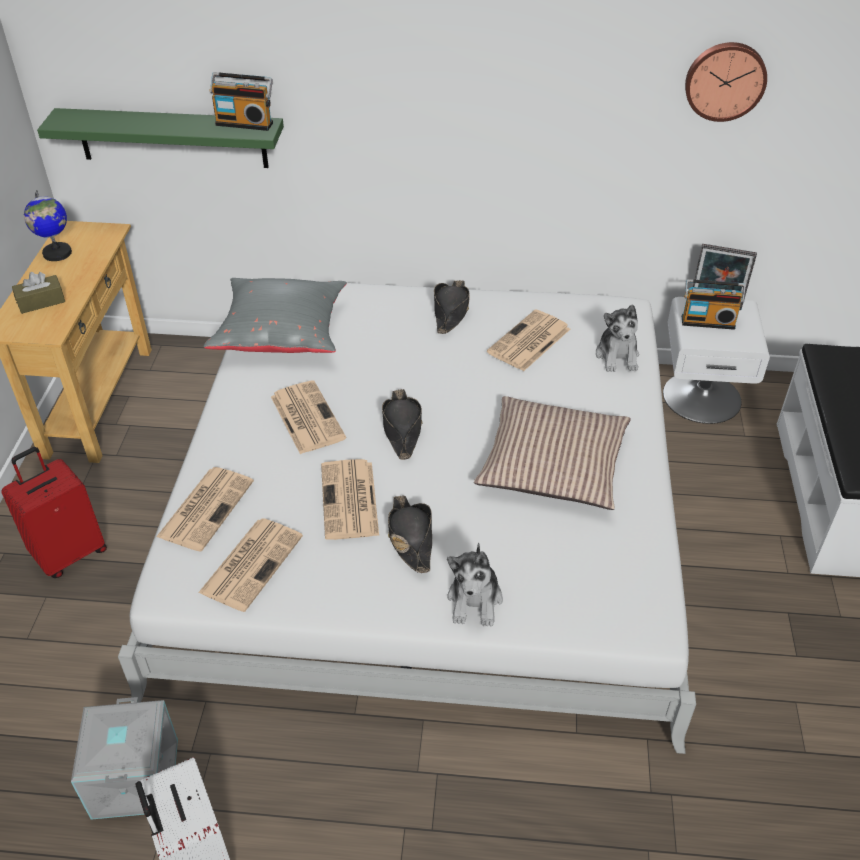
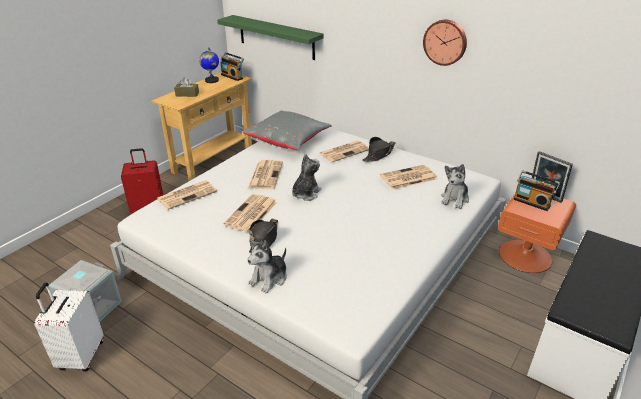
camera: 30 degrees right, 10 degrees down
newspaper [198,518,303,612] -> newspaper moved to [320,140,369,162]
radio [210,72,273,131] -> radio moved to [221,52,244,81]
black hat [382,389,423,460] -> plush toy [292,154,322,201]
pillow [474,396,631,510] -> none
white nightstand [663,297,770,424] -> orange nightstand [498,194,576,273]
wall clock [685,42,767,122] -> wall clock moved to [423,20,467,66]

